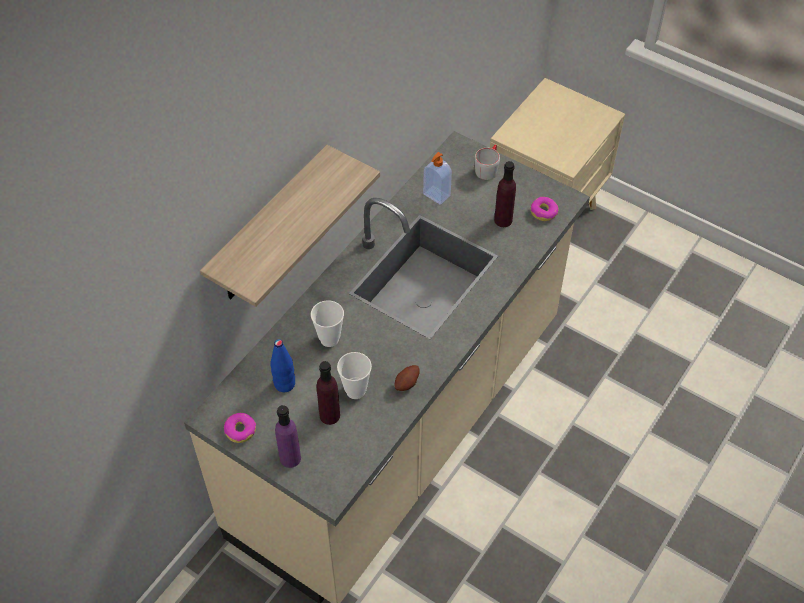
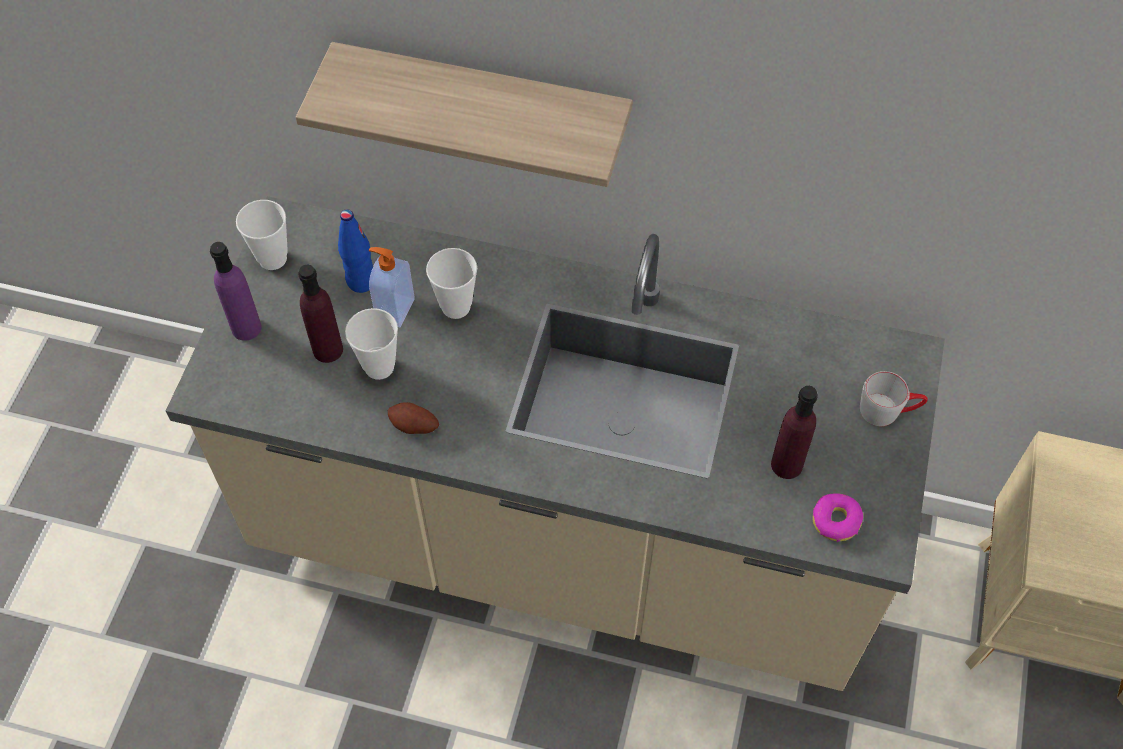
camera: 70 degrees right, 5 degrees up
donut [224,413,256,443] -> cup [236,200,288,270]
soap dispenser [423,152,452,205] -> soap dispenser moved to [369,247,415,327]

